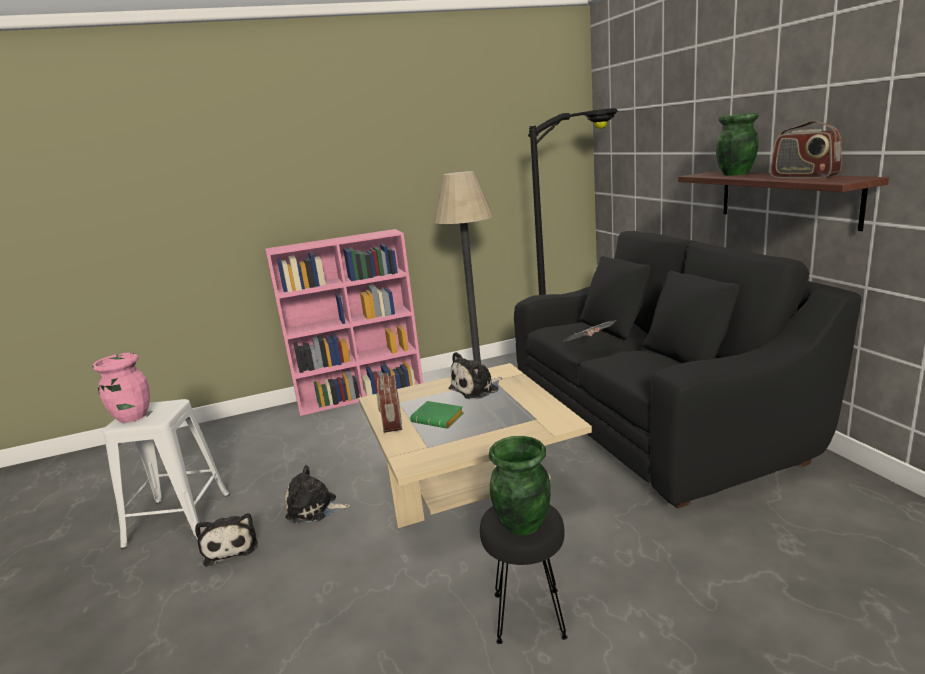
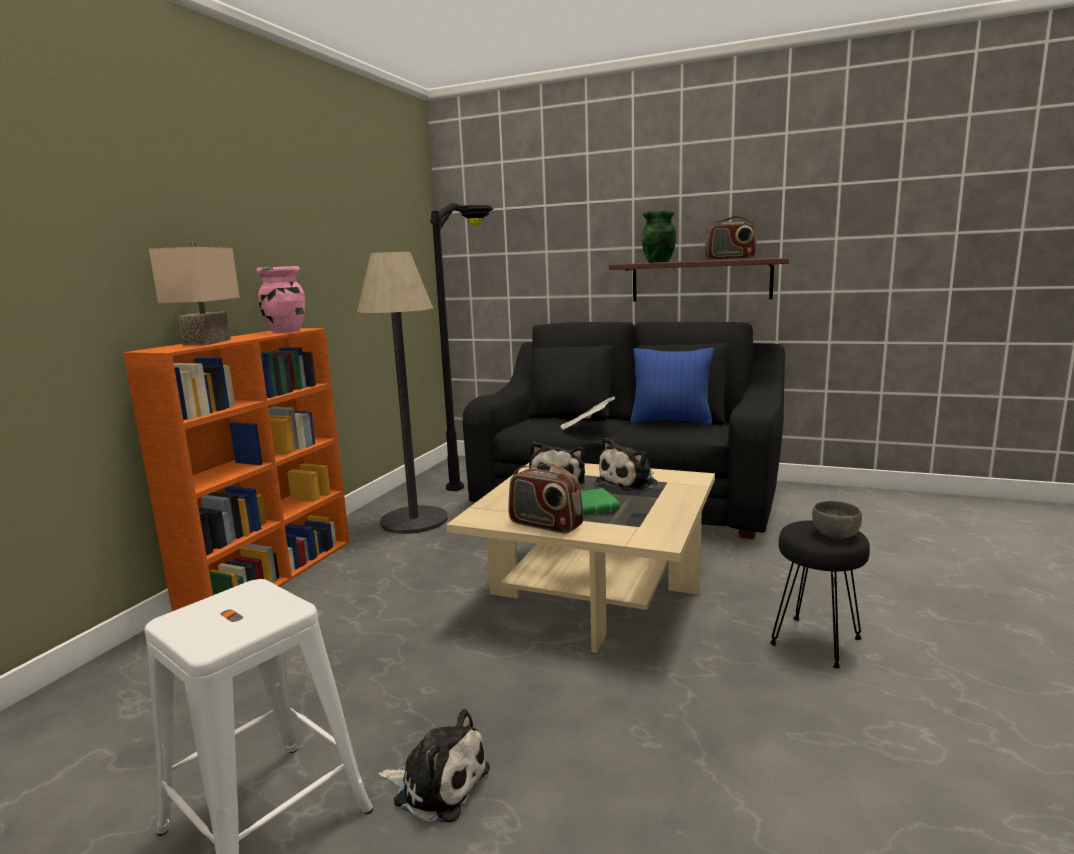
camera: 50 degrees left, 5 degrees down
pink vase [92,353,150,423] -> pink vase moved to [256,266,305,333]
pink bookcase [265,229,423,416] -> orange bookcase [123,328,350,619]
plush toy [285,465,350,523] -> plush toy moved to [596,438,658,491]
green vase [489,436,551,535] -> grey bowl [812,501,862,539]
none -> beige table lamp [149,241,240,346]
none -> blue pillow [630,348,714,425]

